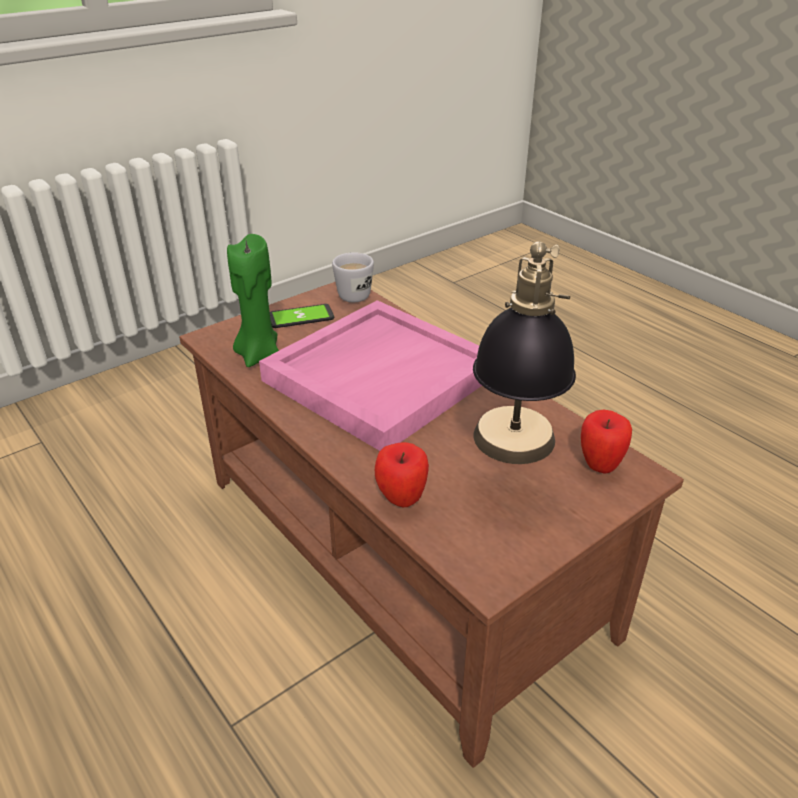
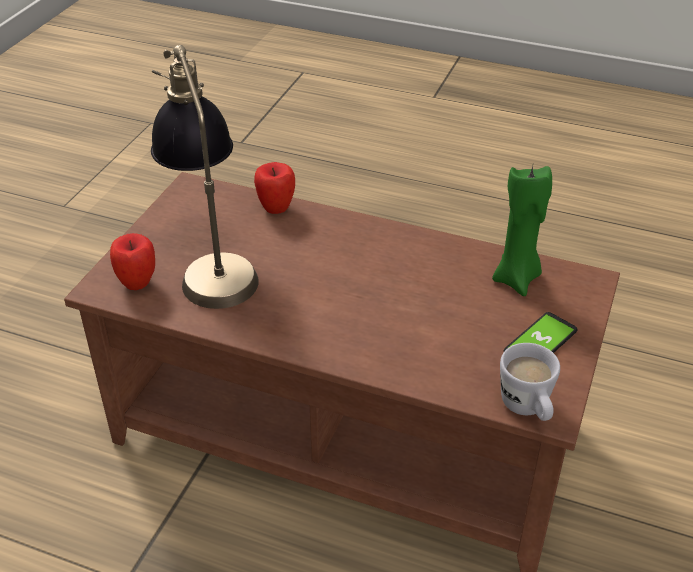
camera: 150 degrees right, 5 degrees up
pink tray [259,300,482,451] -> none

